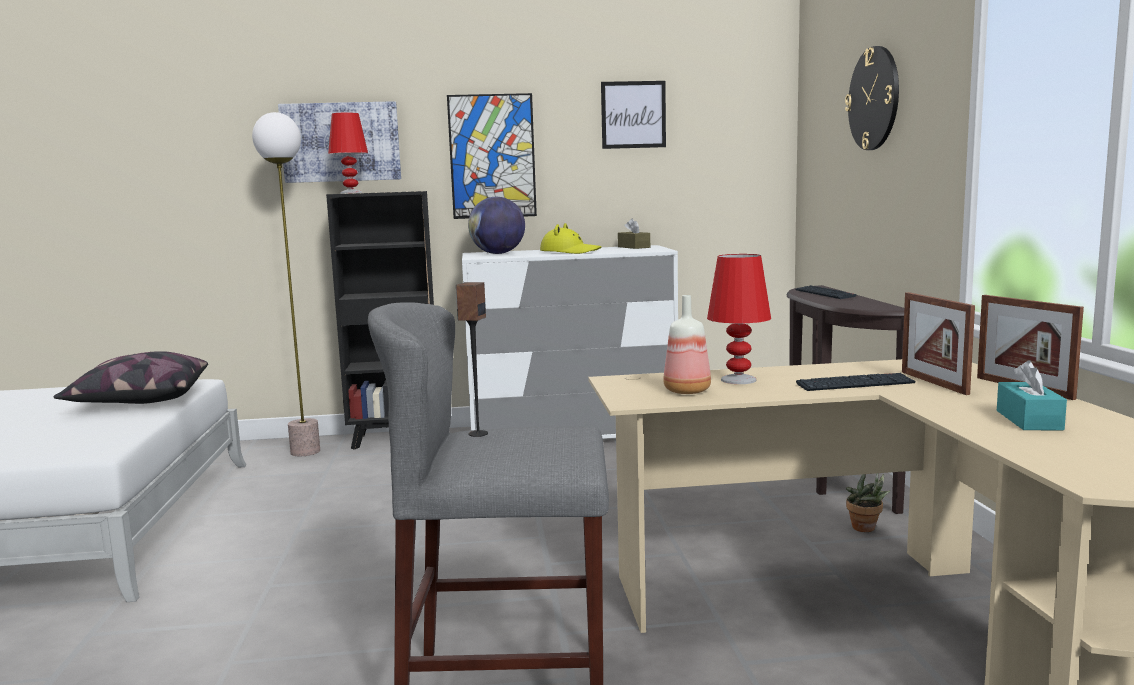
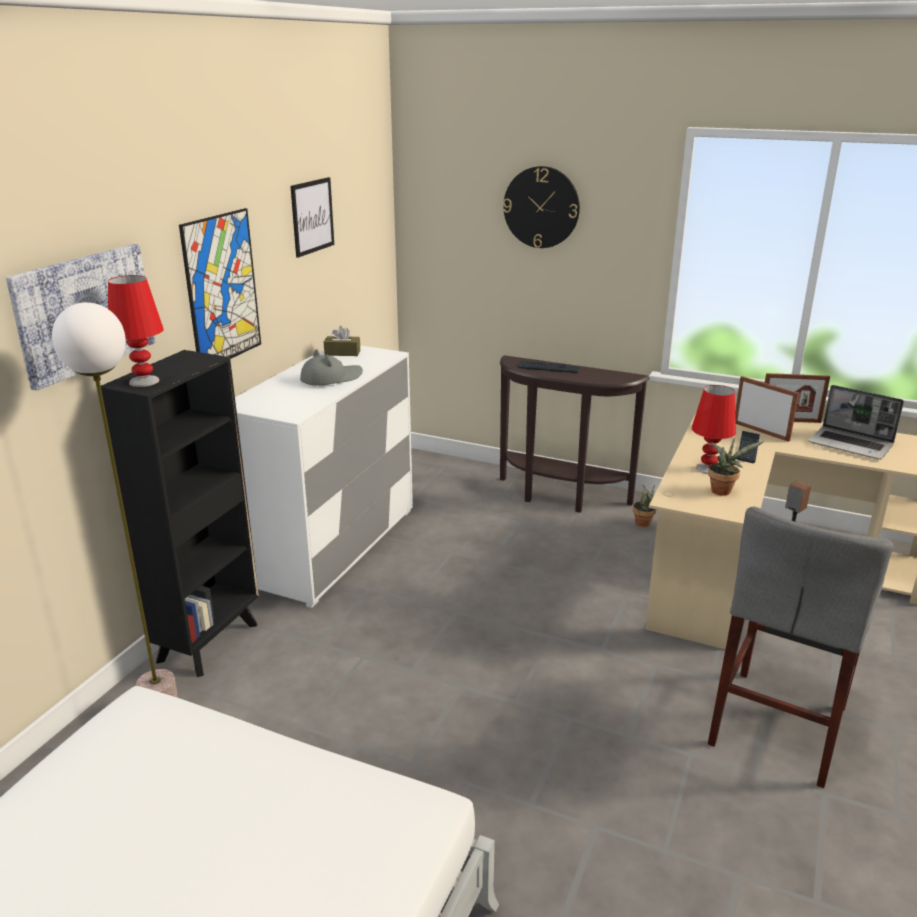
camera: 60 degrees left, 15 degrees up
pillow [54,351,208,404] -> none
globe [468,197,525,254] -> none
yellow hat [540,223,602,254] -> grey hat [300,349,363,385]
bottle [663,295,711,394] -> potted plant [708,438,764,496]
picture frame [902,292,975,395] -> picture frame turned 150 degrees counterclockwise [735,376,799,442]
turquoise tissue box [997,360,1067,431] -> laptop [809,385,904,460]

